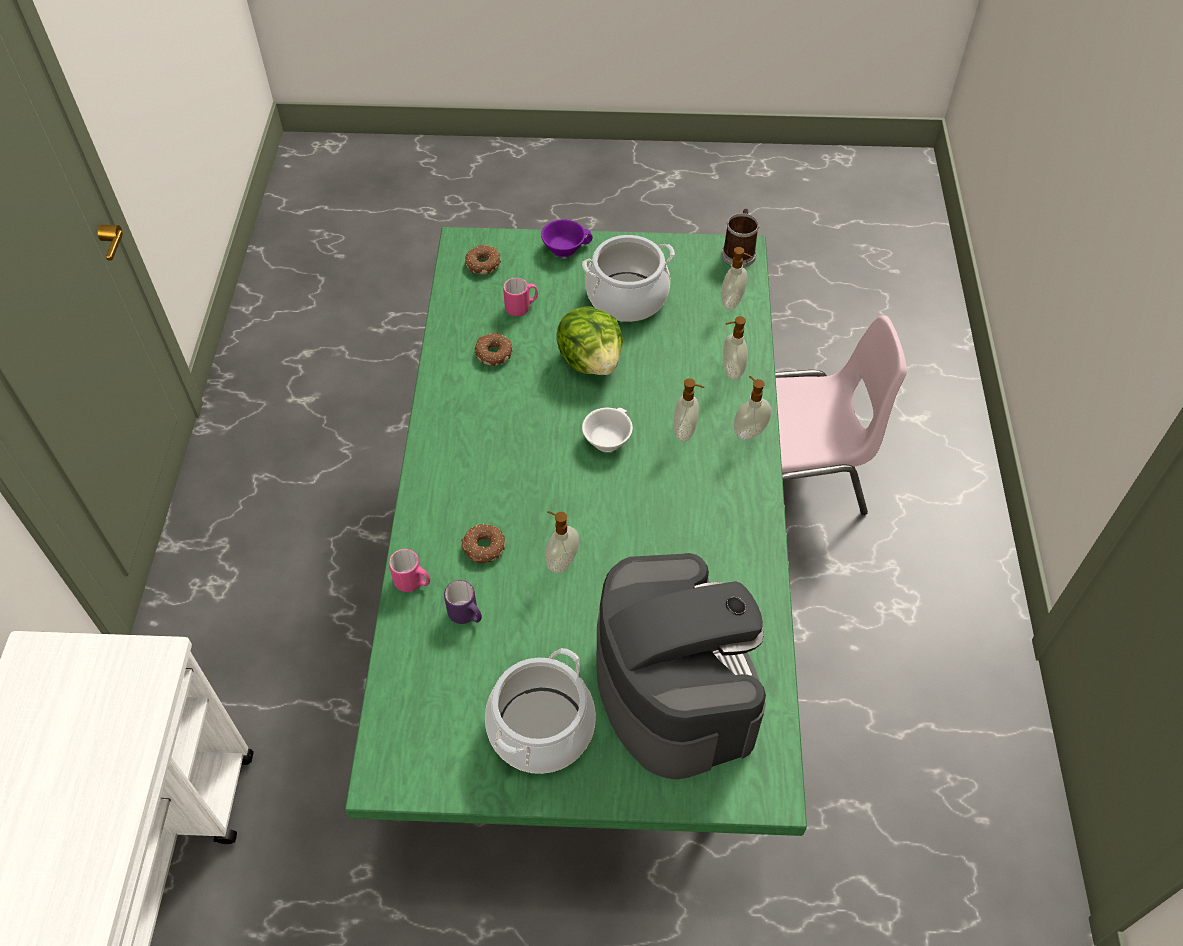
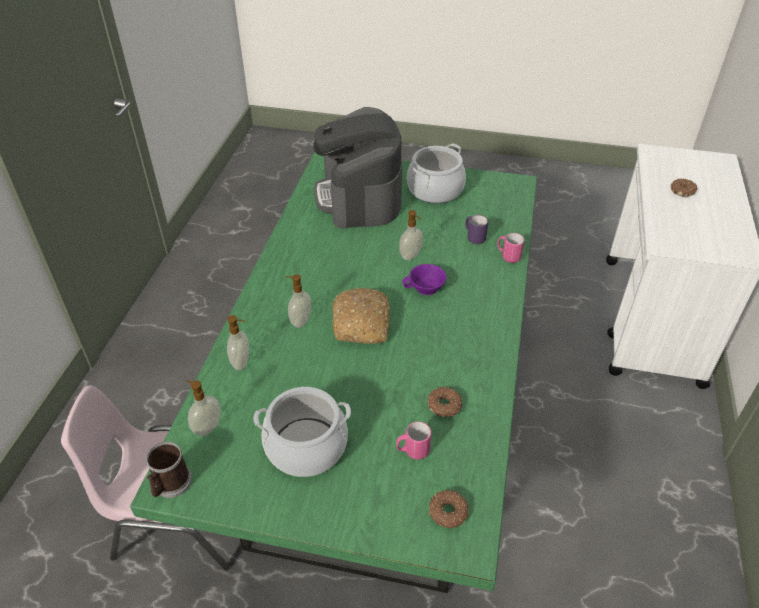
camera: 170 degrees left, 10 degrees down
donut [461,524,505,563] -> donut moved to [671,178,698,197]
purple cup [541,219,593,257] -> purple cup moved to [403,264,447,295]
lettuce [557,306,623,375] -> none
white cup [582,408,633,452] -> bread [333,288,390,344]
soap dispenser [734,376,772,440] -> none

